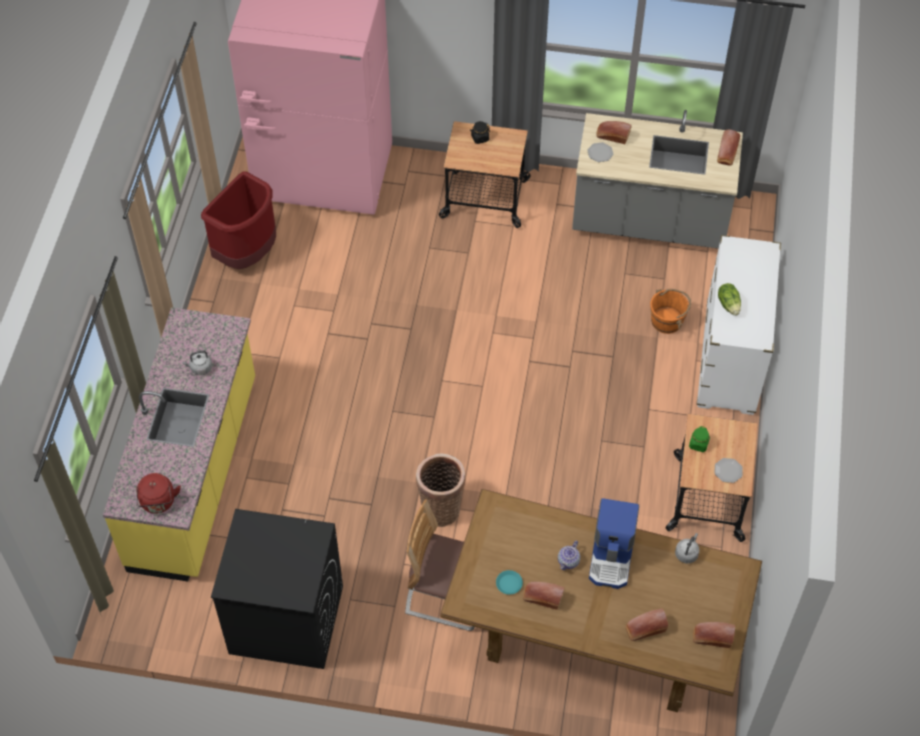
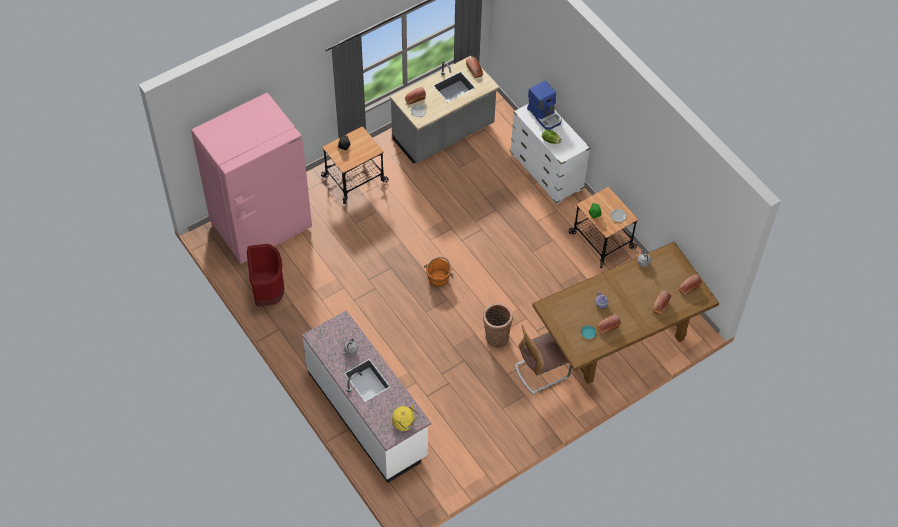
camera: 45 degrees left, 0 degrees up
yellow counter [103,307,255,581] -> white counter [302,310,431,483]
red kettle [136,473,181,514] -> yellow kettle [392,405,419,431]
black washing machine [211,509,343,669] -> none
coffee machine [589,498,639,589] -> coffee machine moved to [527,80,562,130]
orange bucket [650,289,691,334] -> orange bucket moved to [424,257,454,287]

